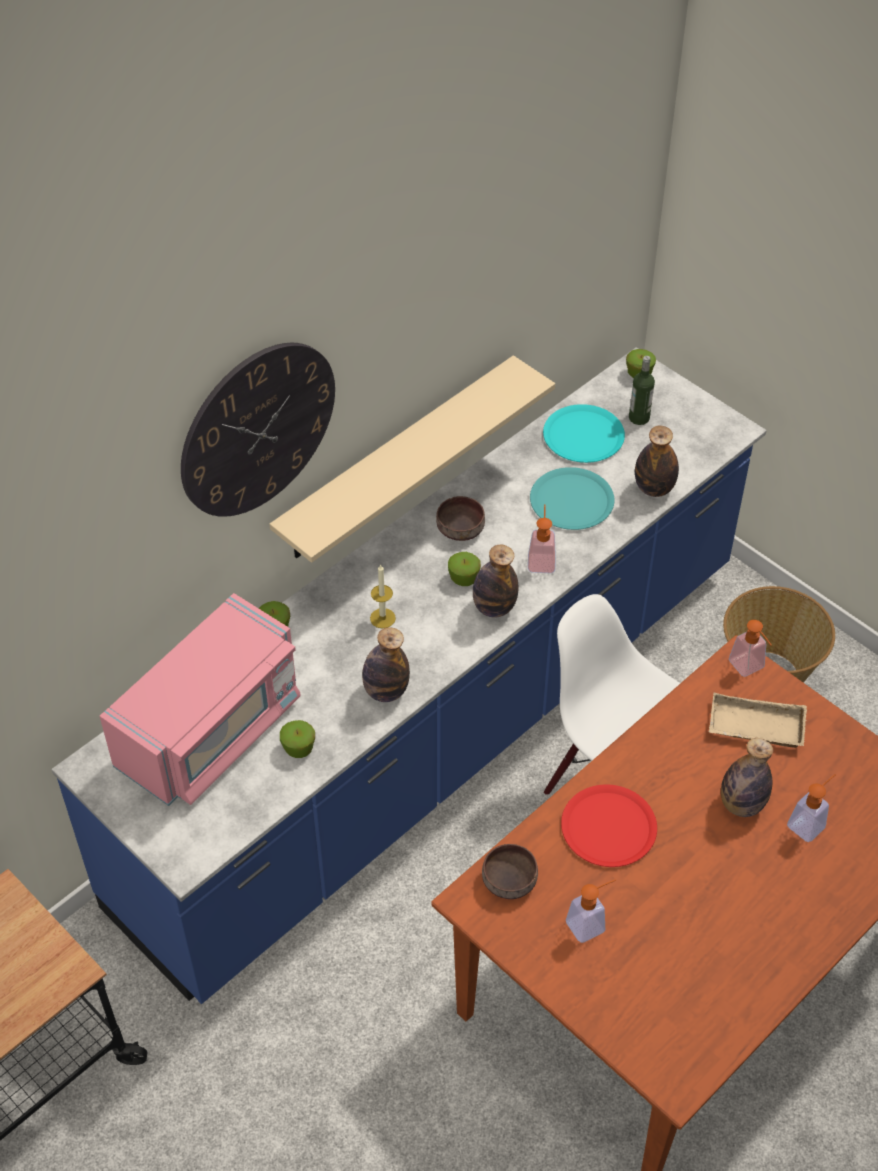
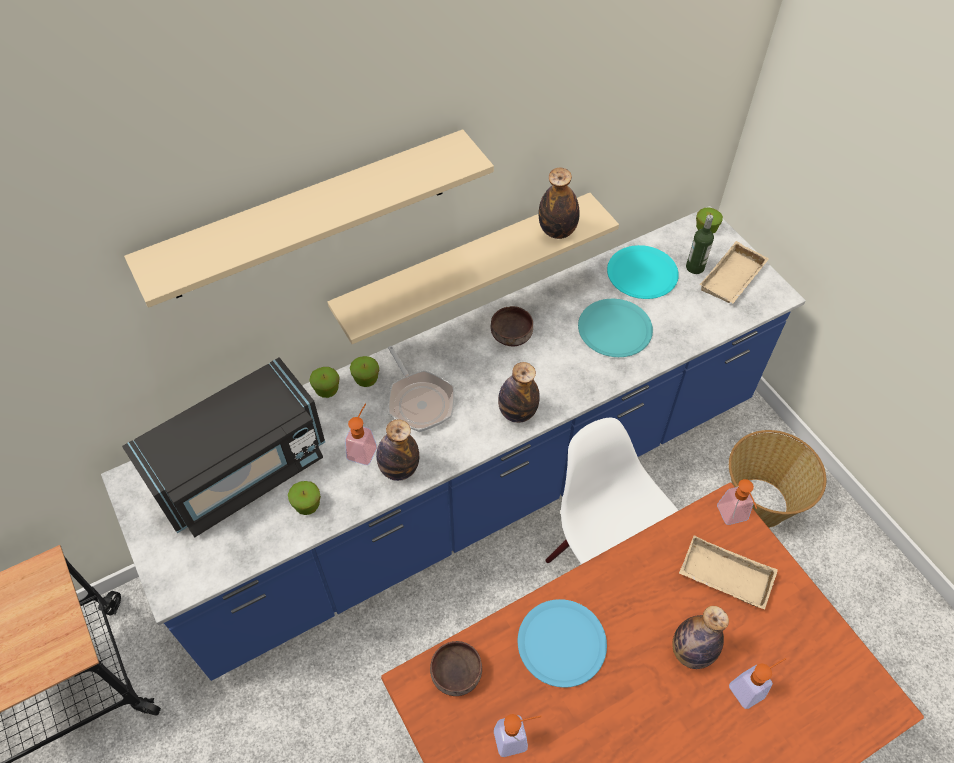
camera: 15 degrees right, 5 degrees up
pink microwave [100,593,301,806] -> black microwave [122,357,325,537]
wall clock [181,343,335,517] -> beige shelf [124,129,494,308]
candle [370,564,396,628] -> frying pan [388,346,455,432]
apple [448,552,481,586] -> apple moved to [350,356,379,387]
soap dispenser [528,504,556,573] -> soap dispenser moved to [345,403,377,465]
red plate [561,785,657,867] -> blue plate [518,599,607,687]
bottle [635,425,679,497] -> bottle moved to [539,167,580,239]
none -> beige tray [700,241,769,304]

